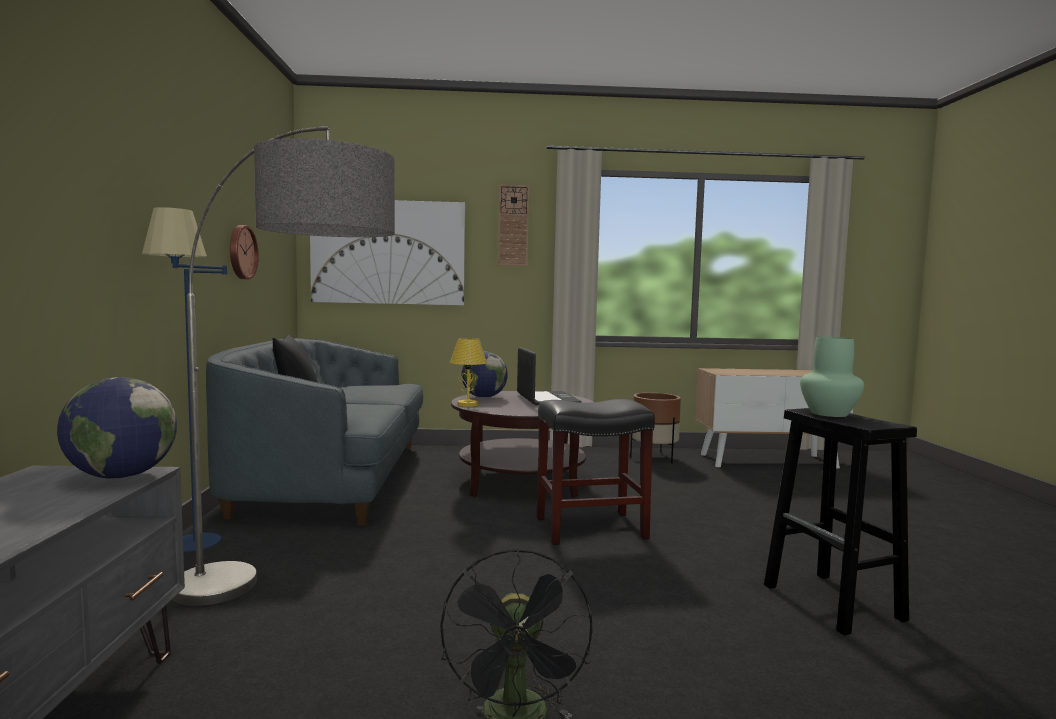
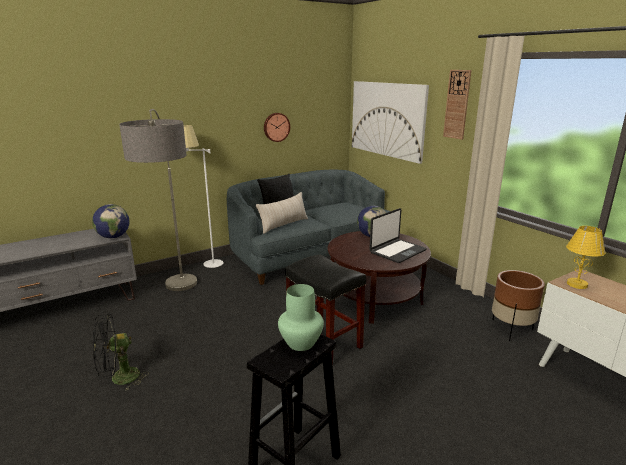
camera: 60 degrees right, 15 degrees up
blue floor lamp [142,207,227,552] -> white floor lamp [184,125,223,268]
yellow table lamp [450,338,487,407] -> yellow table lamp moved to [566,226,605,289]
none -> beige pillow [256,192,308,234]

